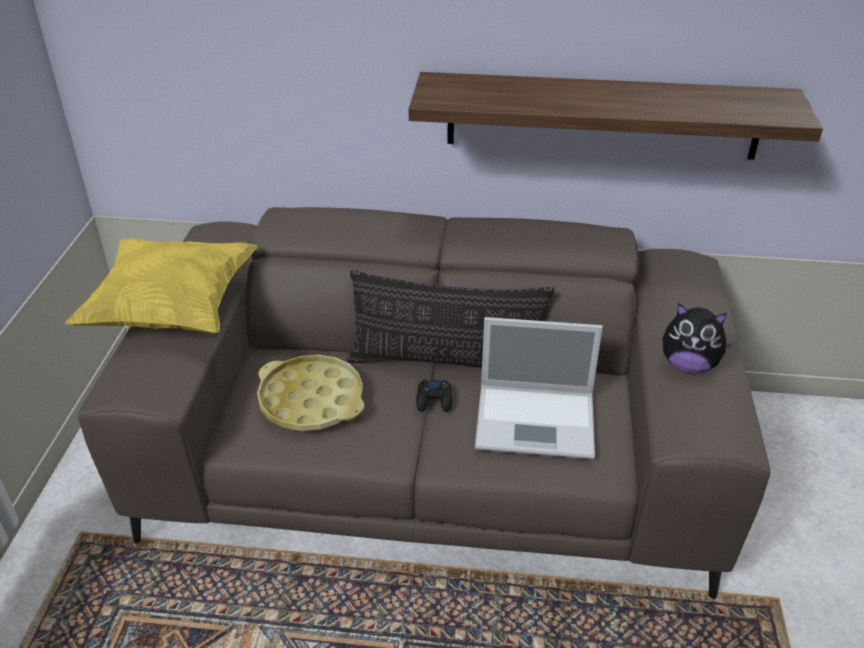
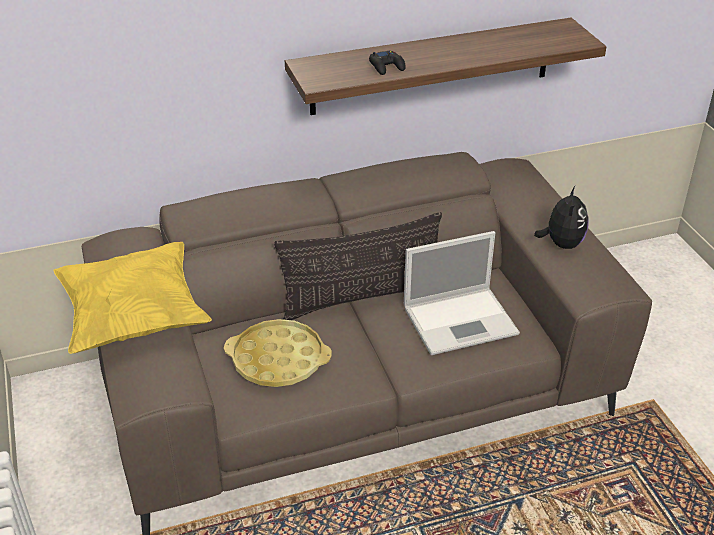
camera: 25 degrees left, 0 degrees up
black game controller [416,380,452,412] -> black game controller moved to [369,51,406,75]
plush toy [663,303,732,373] -> plush toy turned 75 degrees counterclockwise [534,186,589,249]

